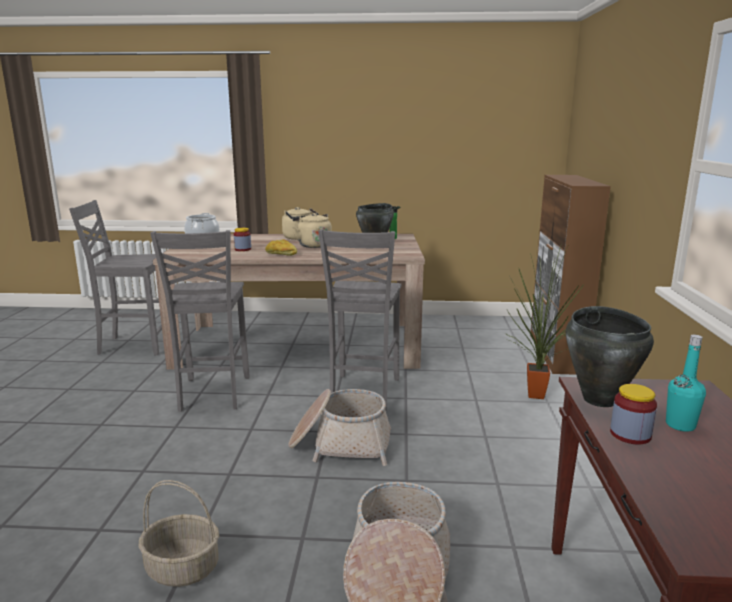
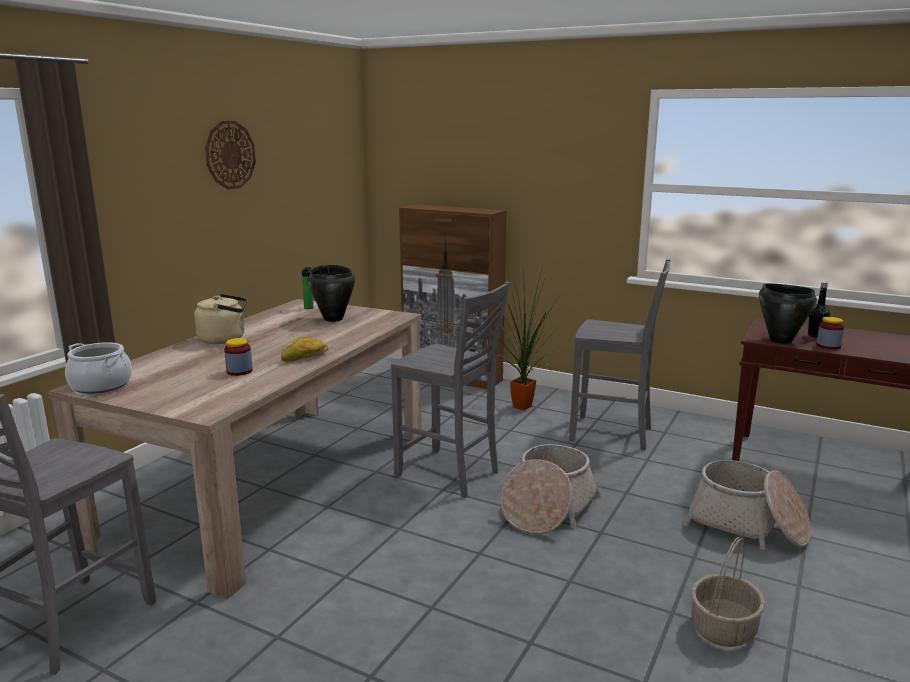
camera: 65 degrees left, 0 degrees up
grey chair [150,230,249,412] -> grey chair moved to [569,259,671,450]
beige kettle [292,213,332,248] -> none
turquoise bottle [666,335,706,432] -> black bottle [808,282,830,338]
none -> wall clock [205,121,256,189]

